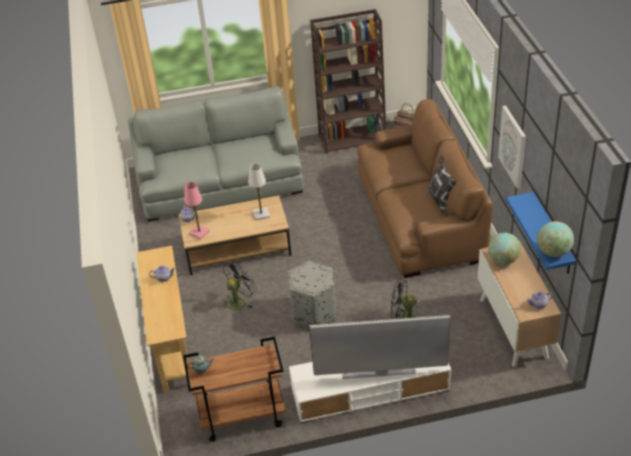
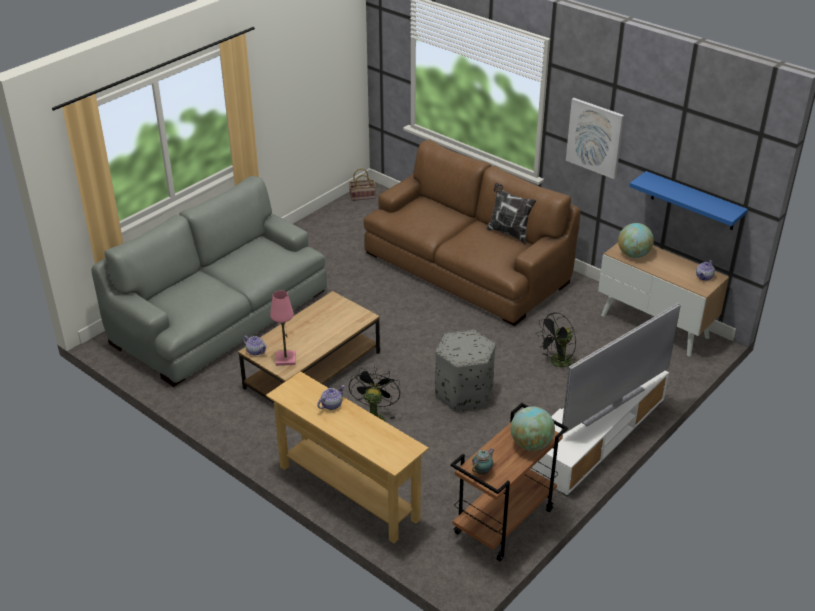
camera: 40 degrees left, 5 degrees down
white table lamp [248,164,270,220] -> none
brown bookcase [310,9,386,154] -> none
globe [537,221,574,257] -> globe moved to [511,406,555,451]

